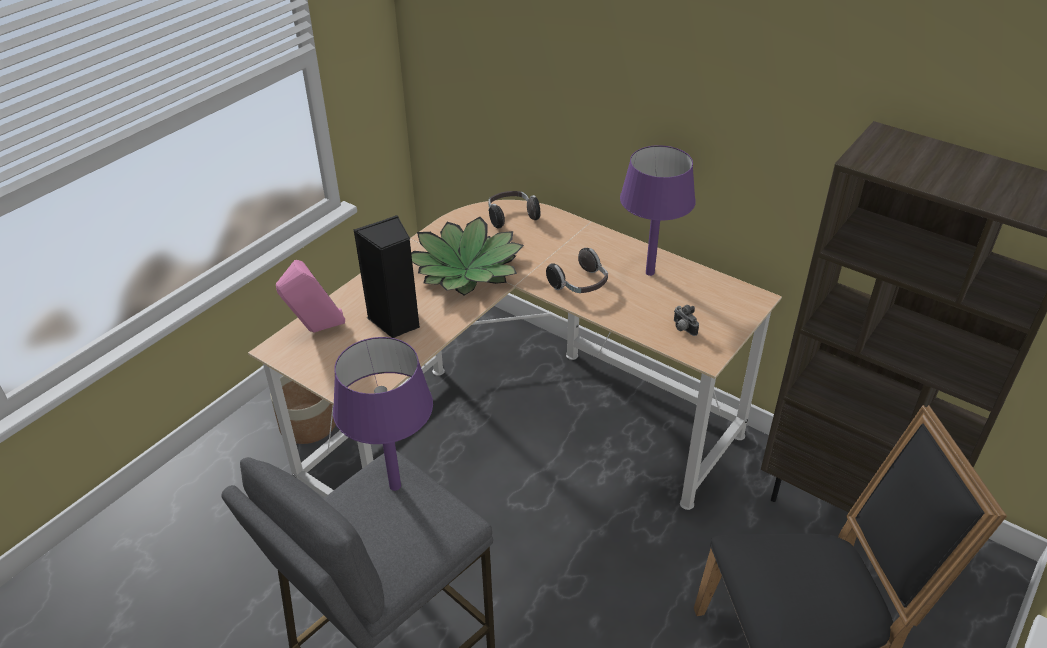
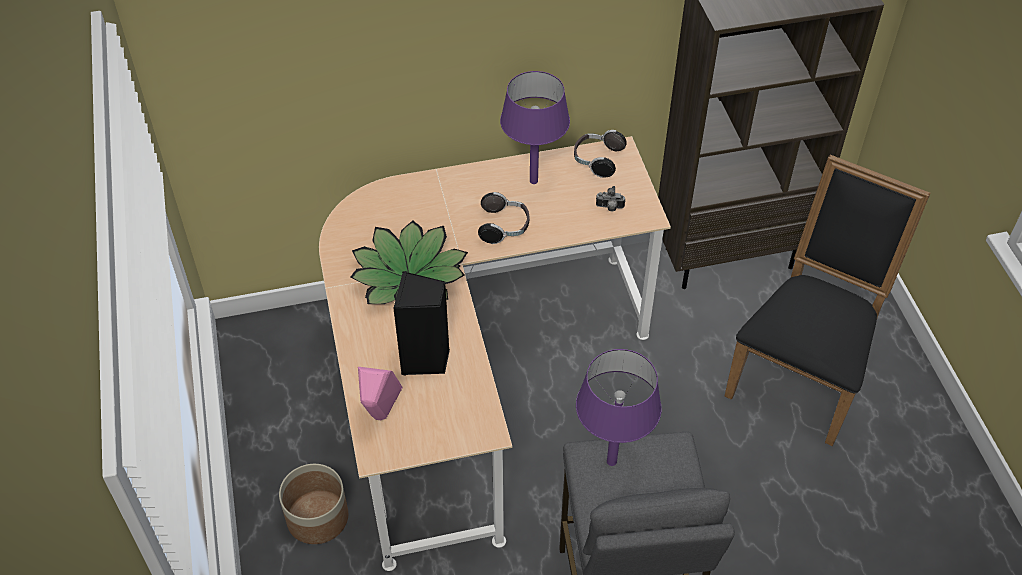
camera: 50 degrees left, 10 degrees up
headphones [488,191,541,228] -> headphones moved to [574,130,627,178]

